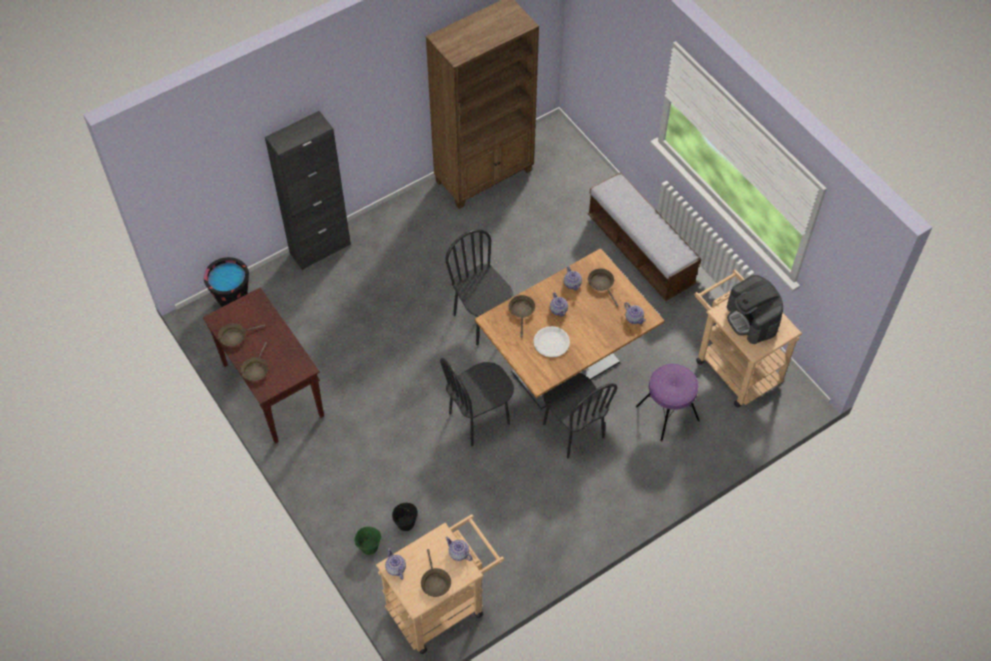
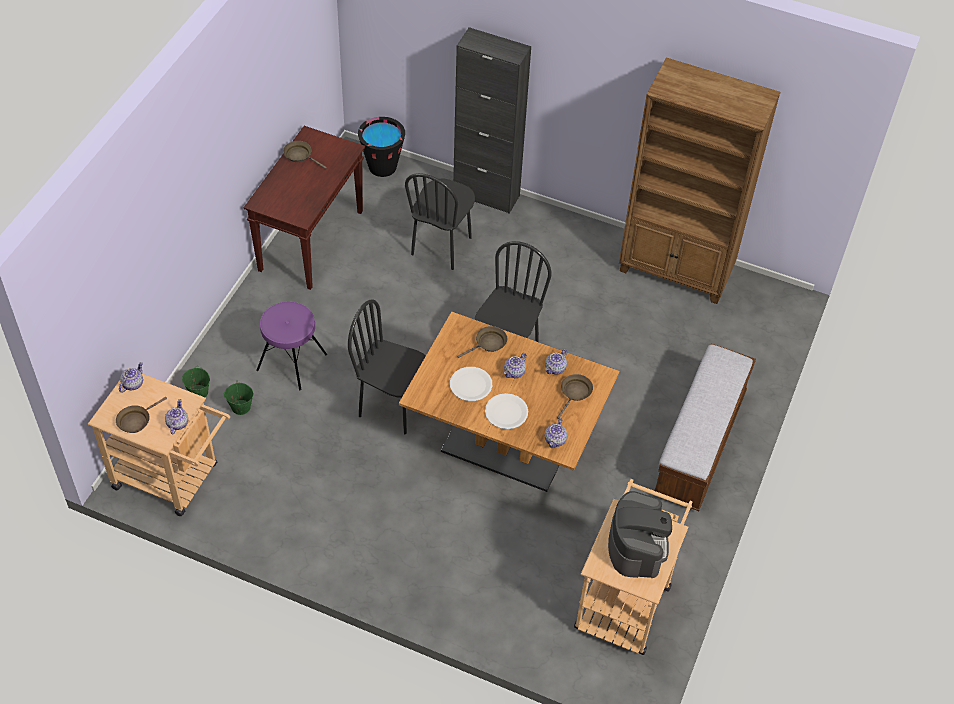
camera: 55 degrees right, 5 degrees down
brown frying pan [241,342,268,381] -> none
black bucket [392,503,418,531] -> green bucket [224,381,254,415]
black chair [543,373,617,459] -> black chair moved to [405,173,475,270]
purple stool [636,364,700,441] -> purple stool moved to [256,301,327,390]
coffee machine [727,275,783,344] -> coffee machine turned 150 degrees clockwise [608,491,672,578]
none -> white plate [485,393,528,429]

